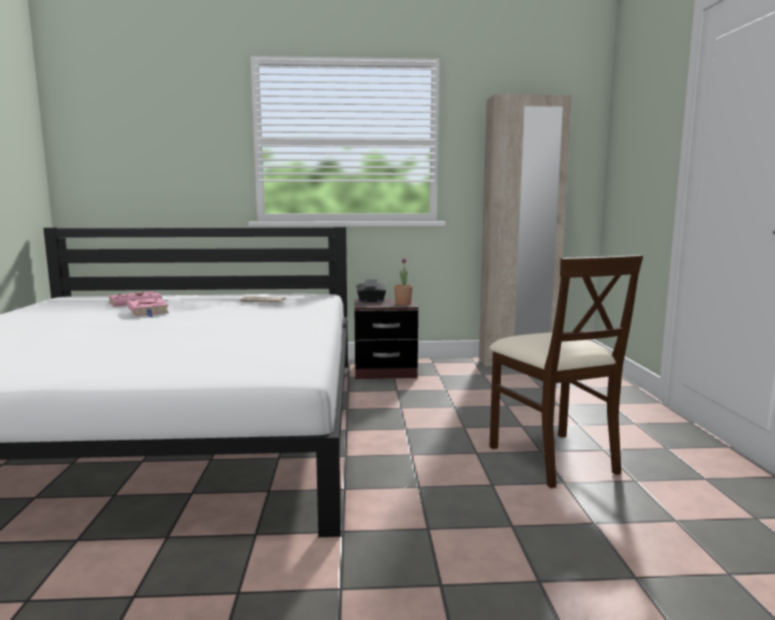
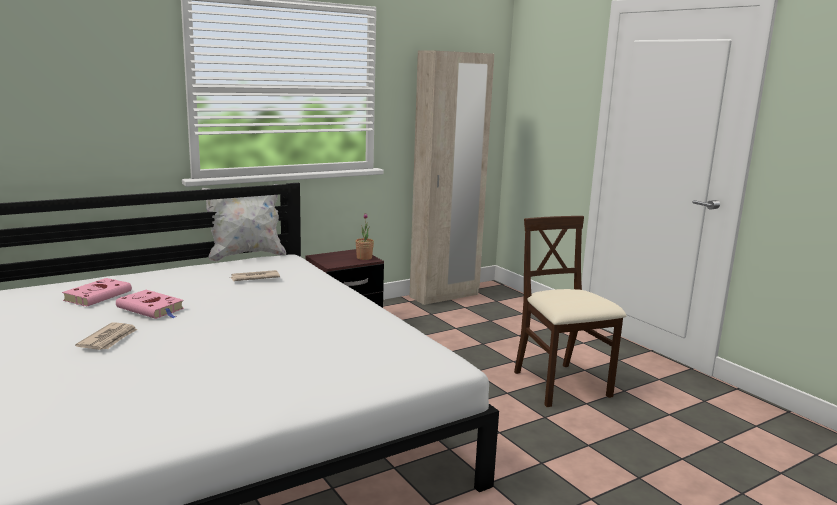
camera: 30 degrees left, 5 degrees up
black tissue box [356,279,386,302] -> none
beige chair [490,255,643,488] -> beige chair turned 150 degrees counterclockwise [514,216,626,407]
none -> newspaper [75,322,138,350]
none -> white pillow [201,184,286,262]

